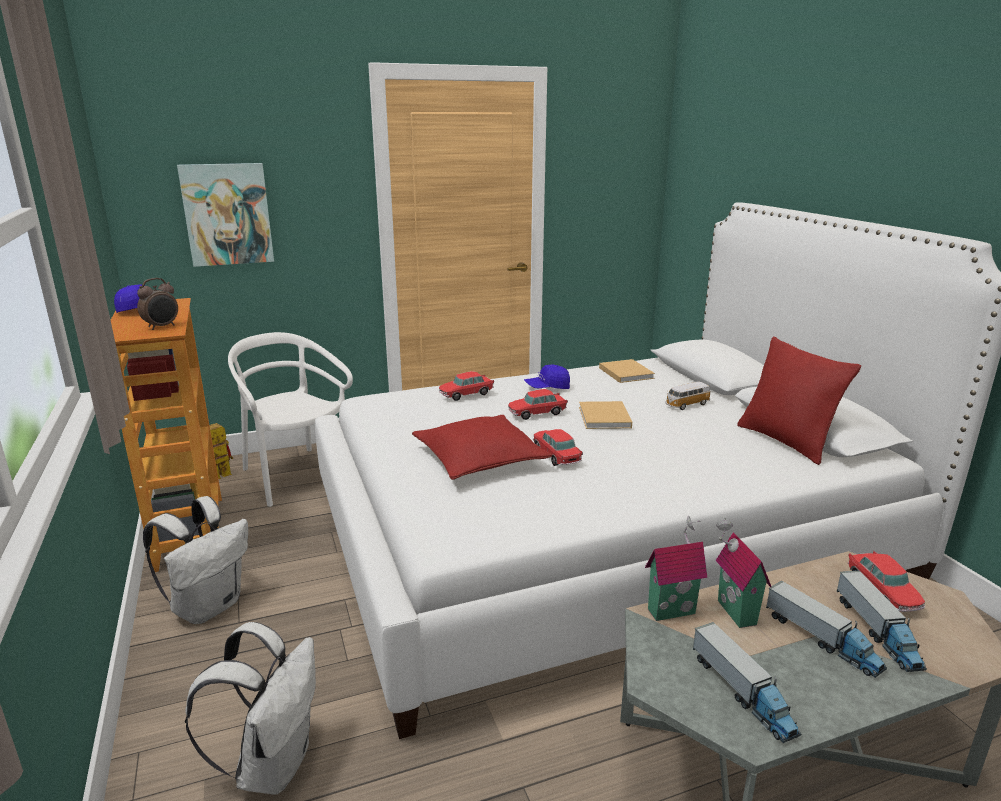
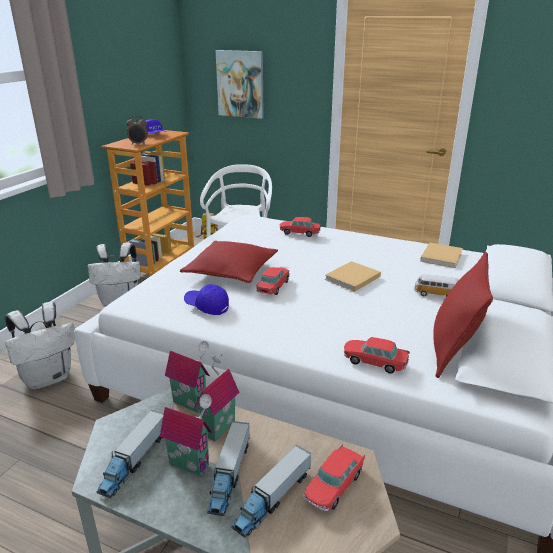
camera: 45 degrees right, 5 degrees up
toy car [508,389,568,420] -> toy car moved to [344,337,410,374]
blue cap [524,365,570,389] -> blue cap moved to [184,284,229,315]
none -> toy house [160,394,213,476]

